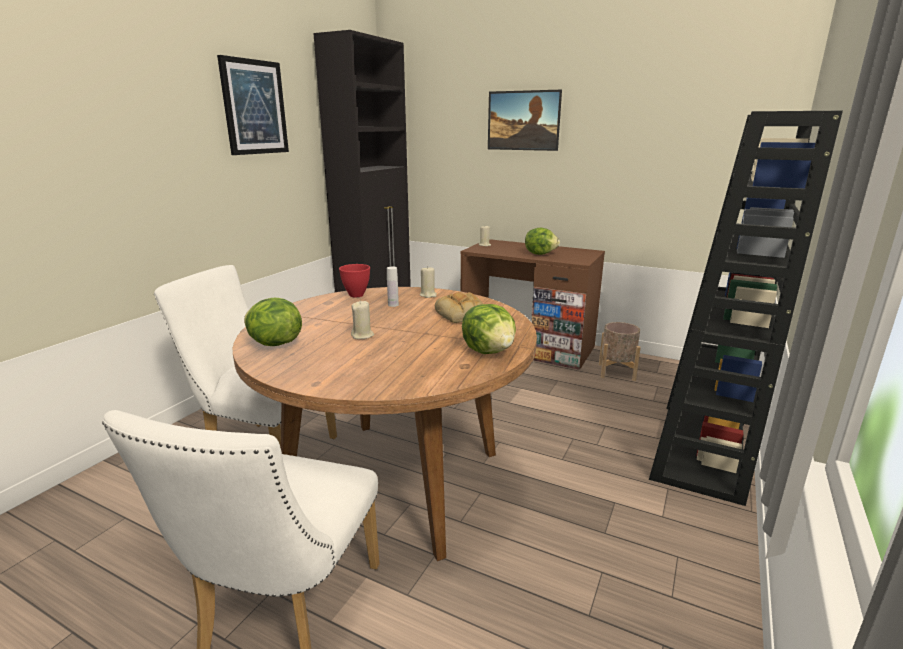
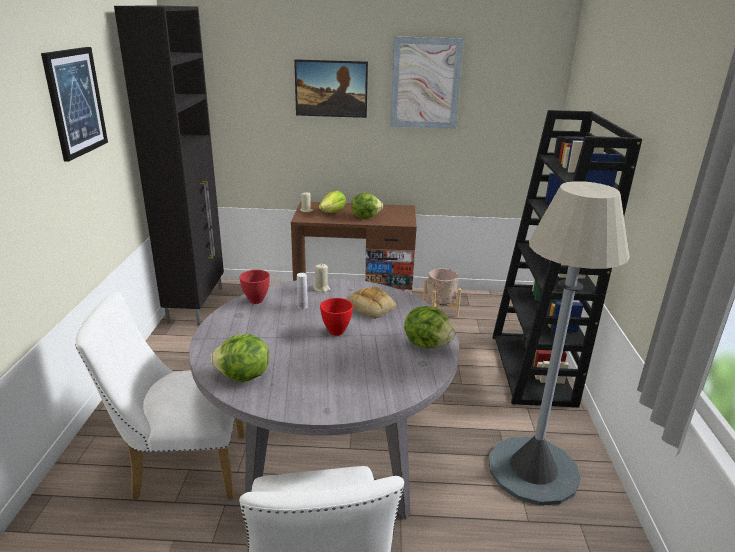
camera: 25 degrees left, 5 degrees up
brown dining table [233,287,537,561] -> grey dining table [189,278,459,519]
beige candle [351,300,374,339] -> none
none -> lettuce [319,191,346,213]
none -> red bowl [320,298,353,336]
none -> picture [390,36,464,129]
none -> grey floor lamp [488,181,630,506]

